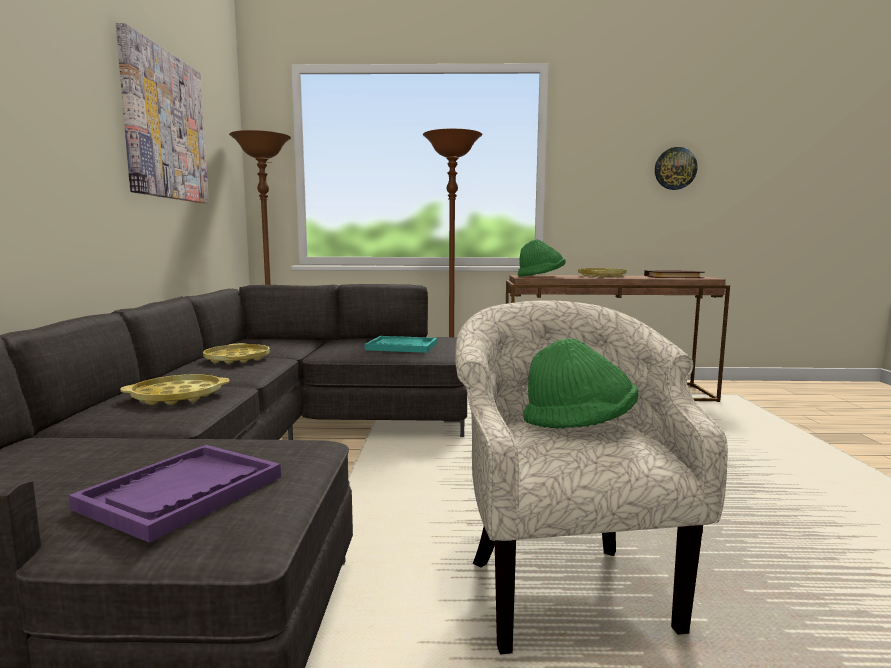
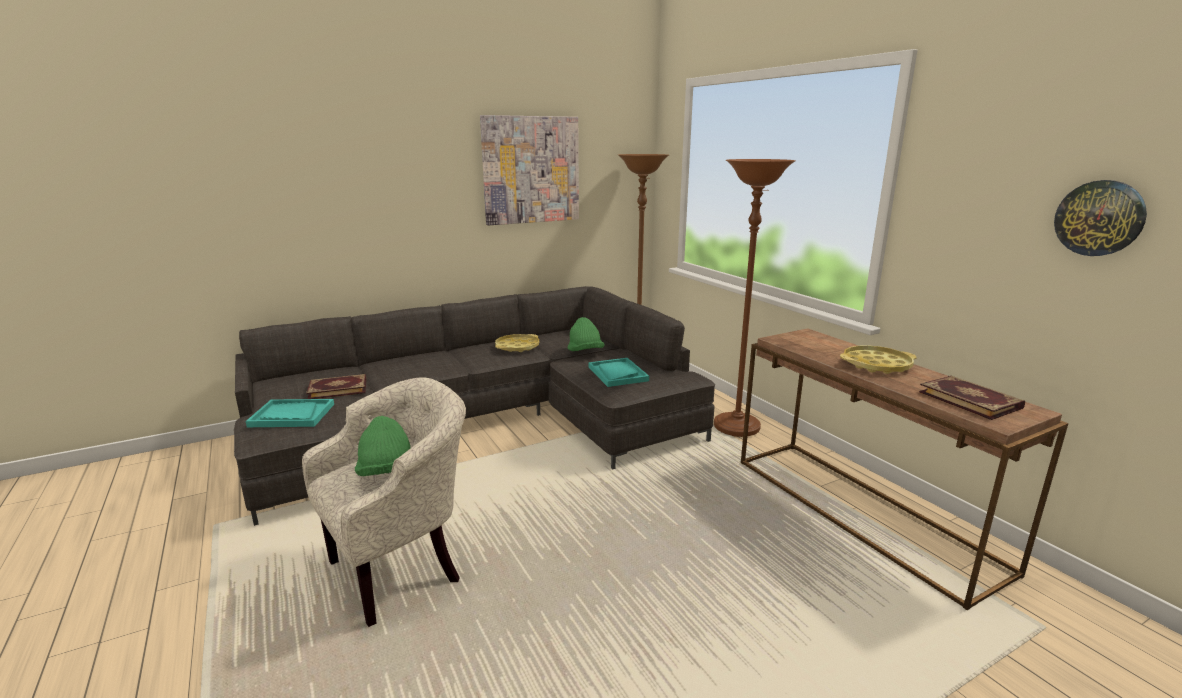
camera: 60 degrees right, 10 degrees up
purple tray [69,445,281,543] -> turquoise tray [246,399,334,427]
yellow tray [120,374,229,405] -> none
green hat [518,239,565,277] -> green hat moved to [568,317,605,351]
none -> book [306,374,366,399]

